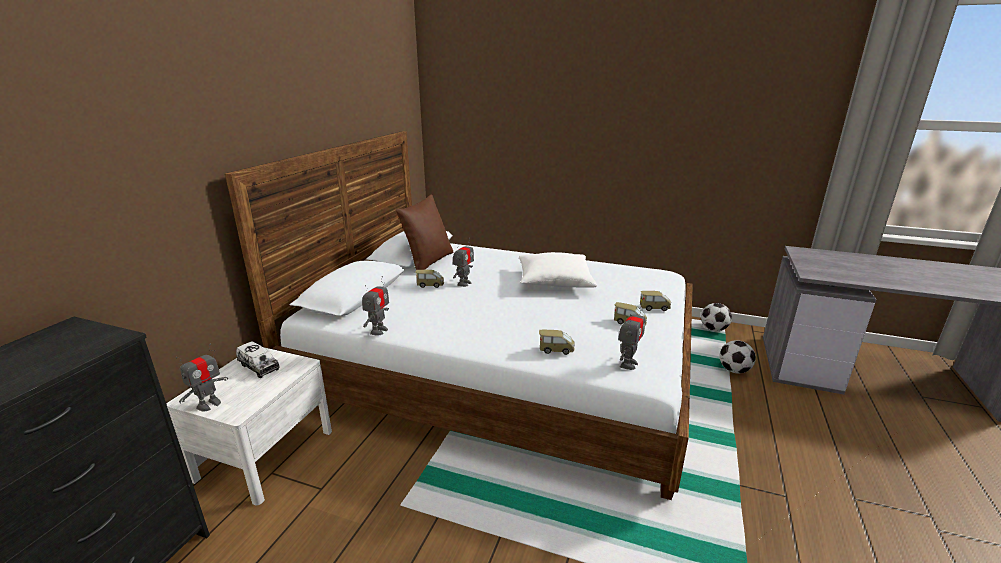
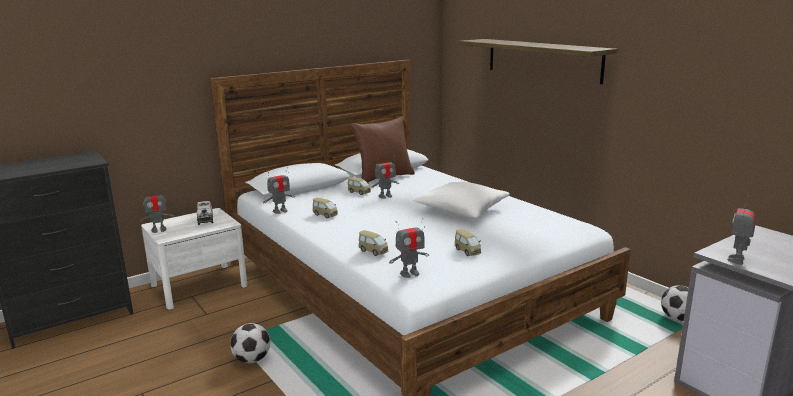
camera: 35 degrees right, 5 degrees down
toy car [640,291,671,311] -> toy car moved to [313,198,338,218]
football [719,340,756,373] -> football moved to [230,323,270,363]
none -> shelf [458,39,618,84]
none -> toy robot [727,196,755,265]

